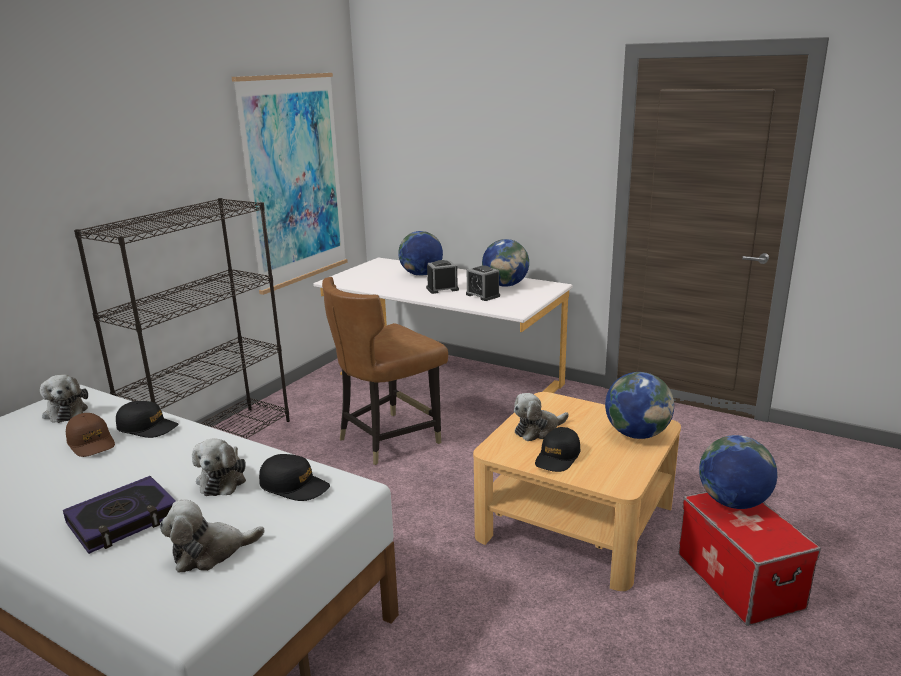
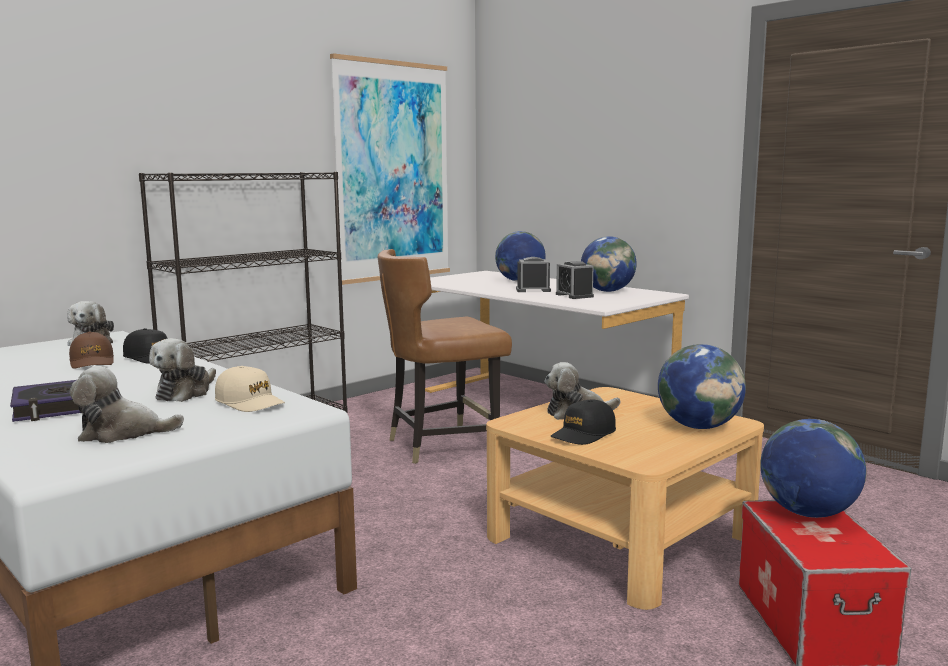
camera: 15 degrees right, 10 degrees down
black cap [259,454,330,501] -> beige cap [215,366,285,412]

